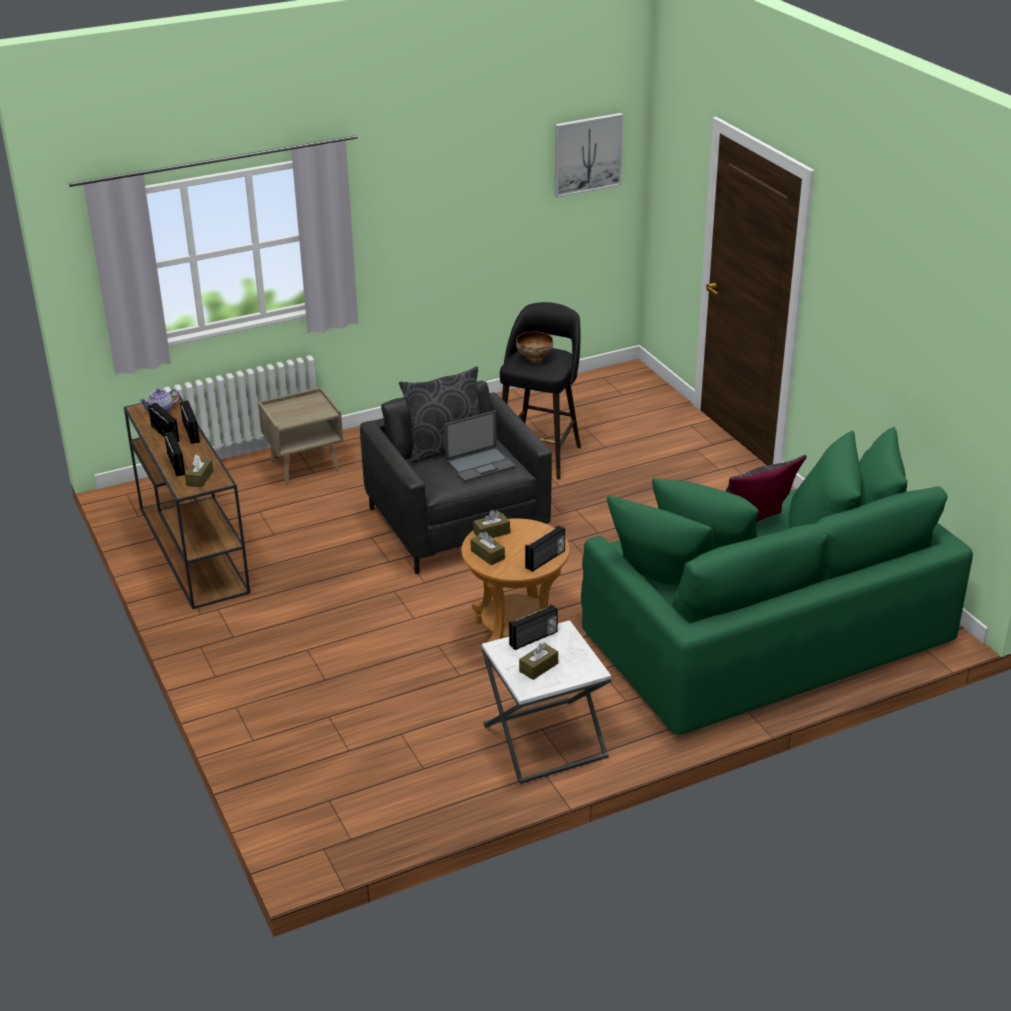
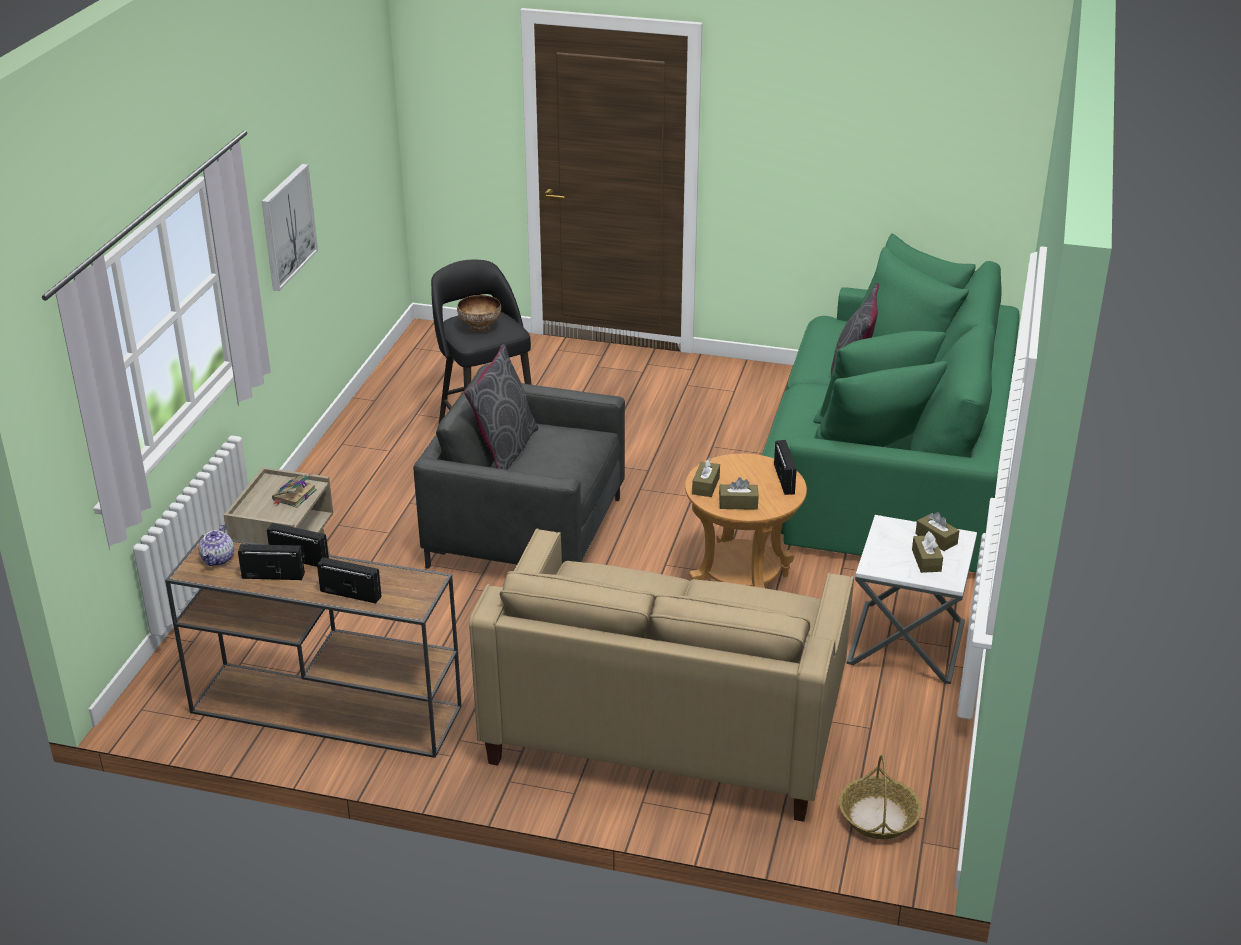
camera: 50 degrees left, 0 degrees up
brown tissue box [185,455,213,488] -> brown tissue box moved to [915,512,959,551]
laptop [444,410,516,482] -> none
radio [509,604,558,650] -> none
picture [554,113,624,198] -> picture moved to [262,164,318,291]
none -> book [272,473,317,508]
none -> beige sofa [469,529,854,822]
none -> basket [839,755,921,839]

